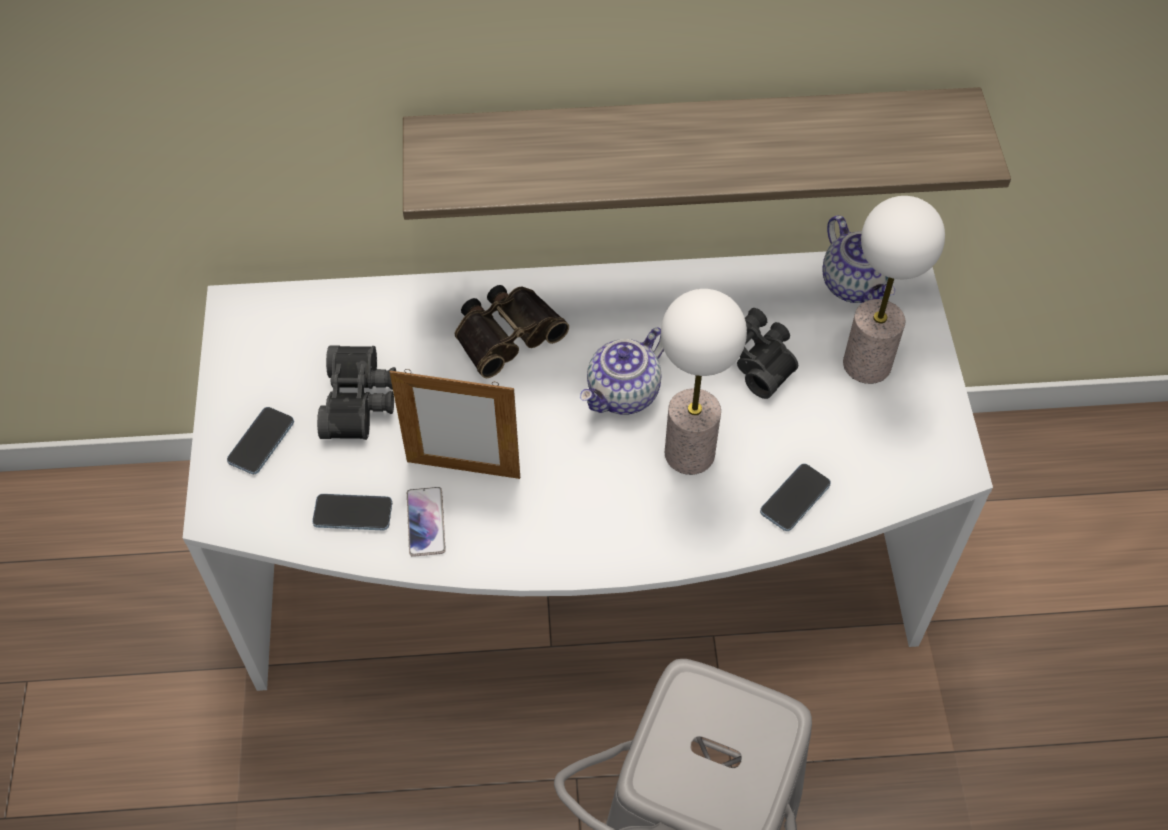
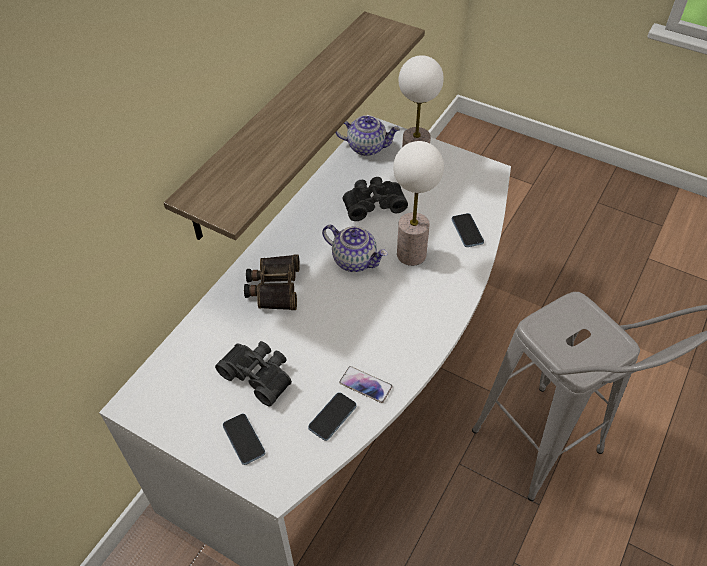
camera: 55 degrees left, 5 degrees down
picture frame [390,369,520,479] -> none
teapot [580,328,664,415] -> teapot turned 45 degrees counterclockwise [322,225,388,272]

